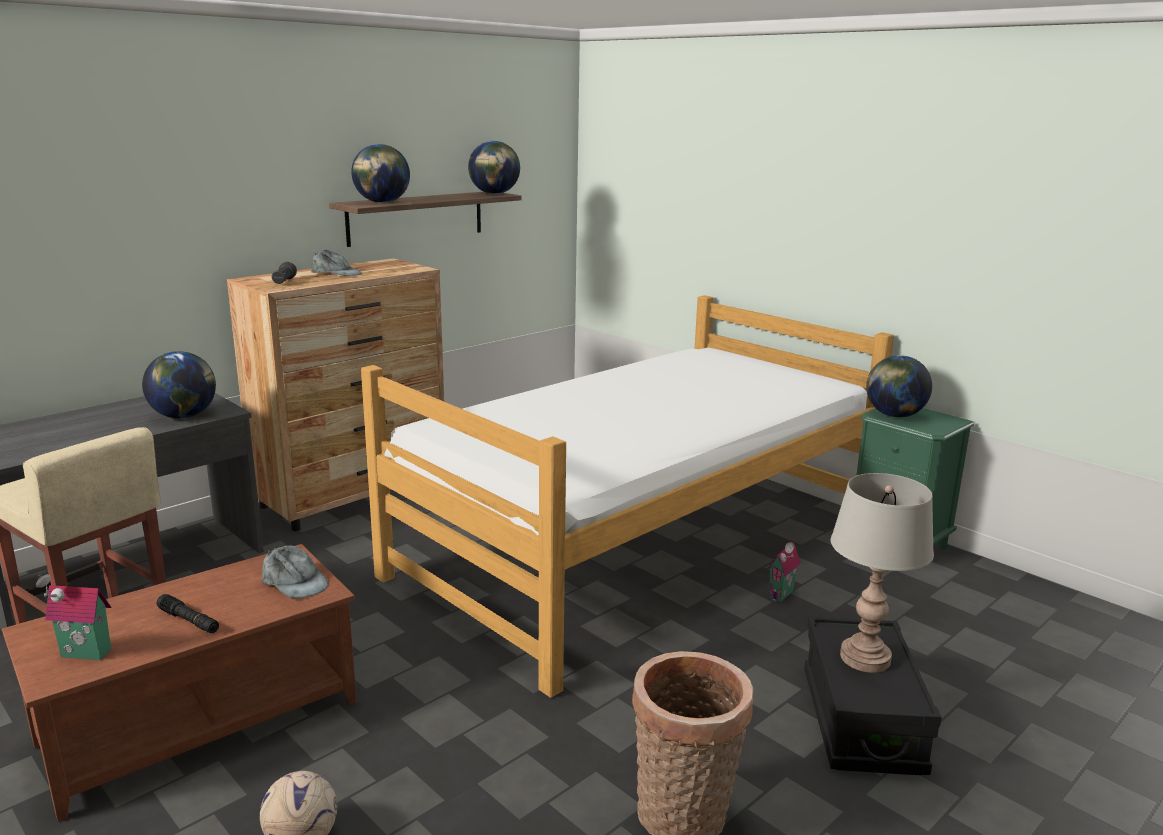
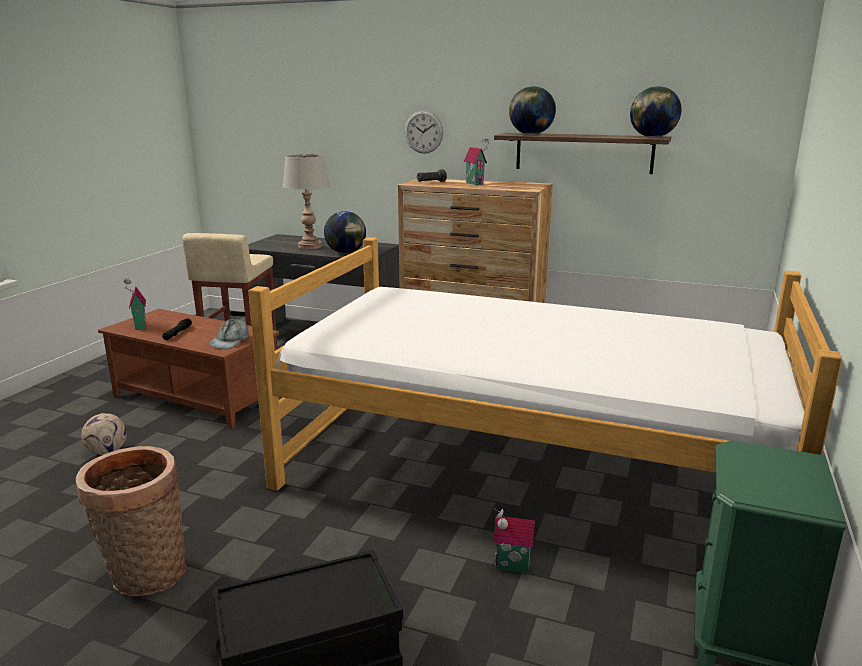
camera: 65 degrees right, 0 degrees up
grey cap [311,249,363,276] -> toy house [464,138,490,185]
grey table lamp [831,473,934,673] -> grey table lamp moved to [283,154,330,250]
globe [866,355,932,418] -> none
none -> wall clock [404,110,443,154]

